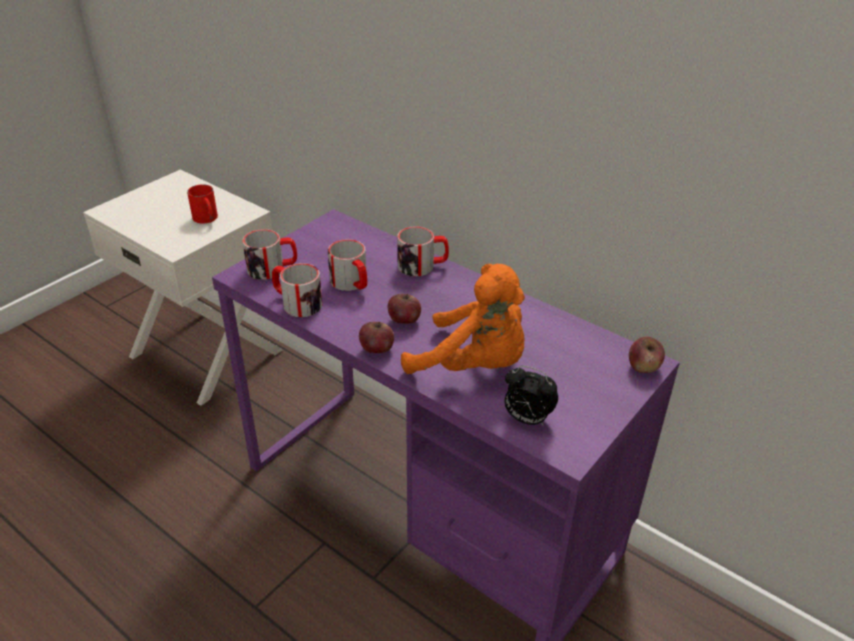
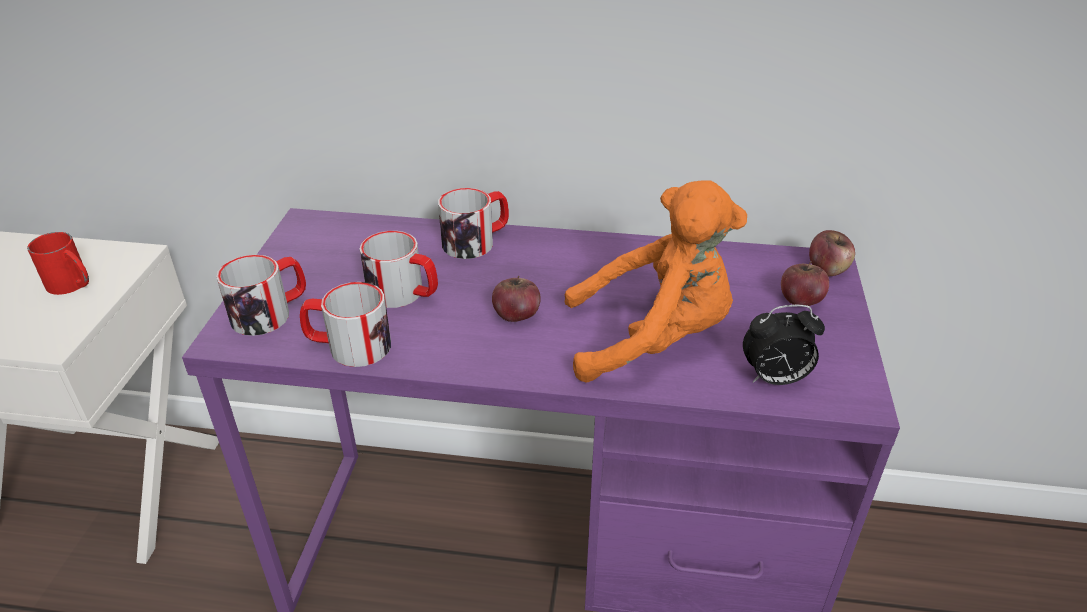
camera: 30 degrees left, 0 degrees up
apple [359,322,394,353] -> apple moved to [781,261,829,306]

